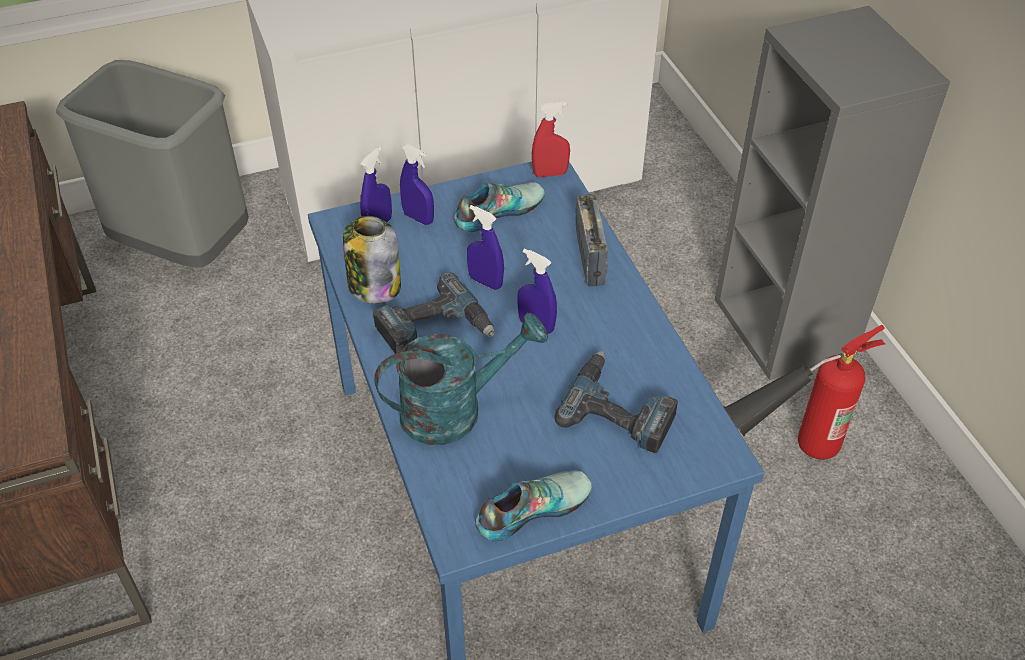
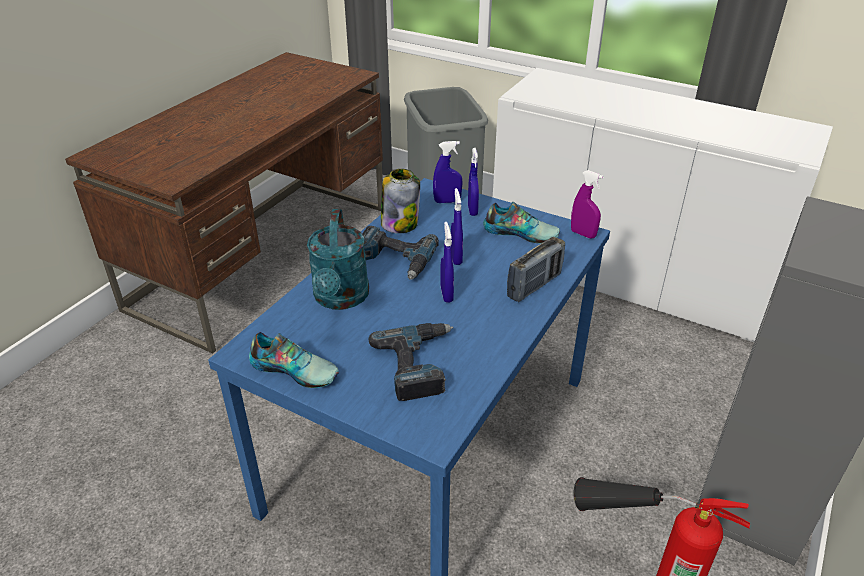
camera: 50 degrees right, 10 degrees down
turquoise watering can [374,313,548,445] -> turquoise watering can turned 60 degrees clockwise [307,209,369,310]
red spray bottle [532,102,570,177] -> purple spray bottle [571,170,604,239]

